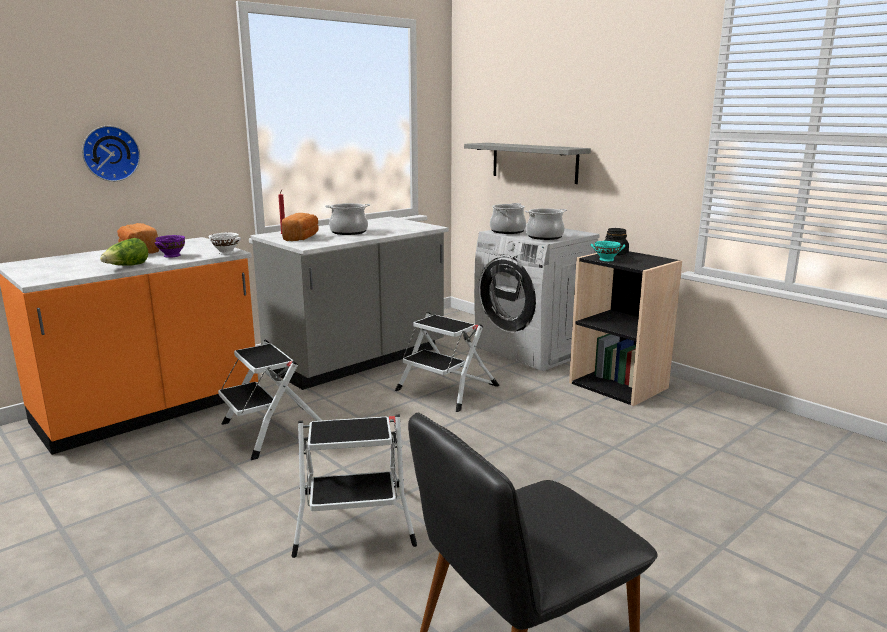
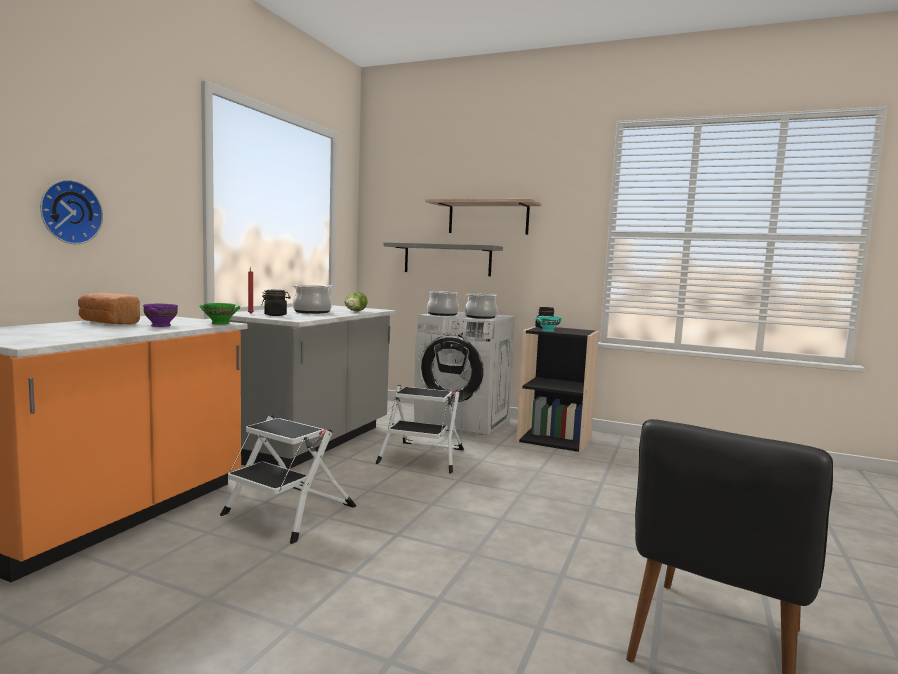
camera: 25 degrees left, 10 degrees down
lettuce [100,238,148,266] -> lettuce moved to [345,292,368,311]
white bowl [209,233,241,254] -> green bowl [199,303,240,325]
bread [282,213,319,241] -> black jar [261,290,291,316]
step ladder [292,414,417,558] -> none
none -> shelf [425,199,541,235]

